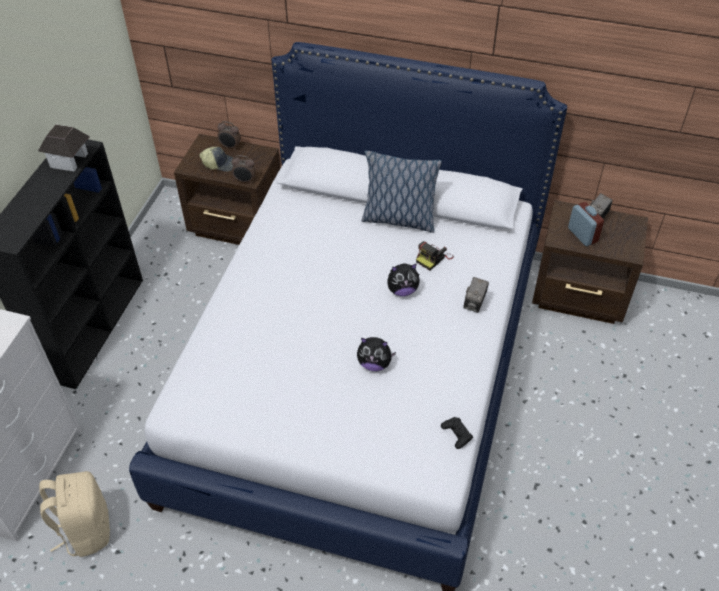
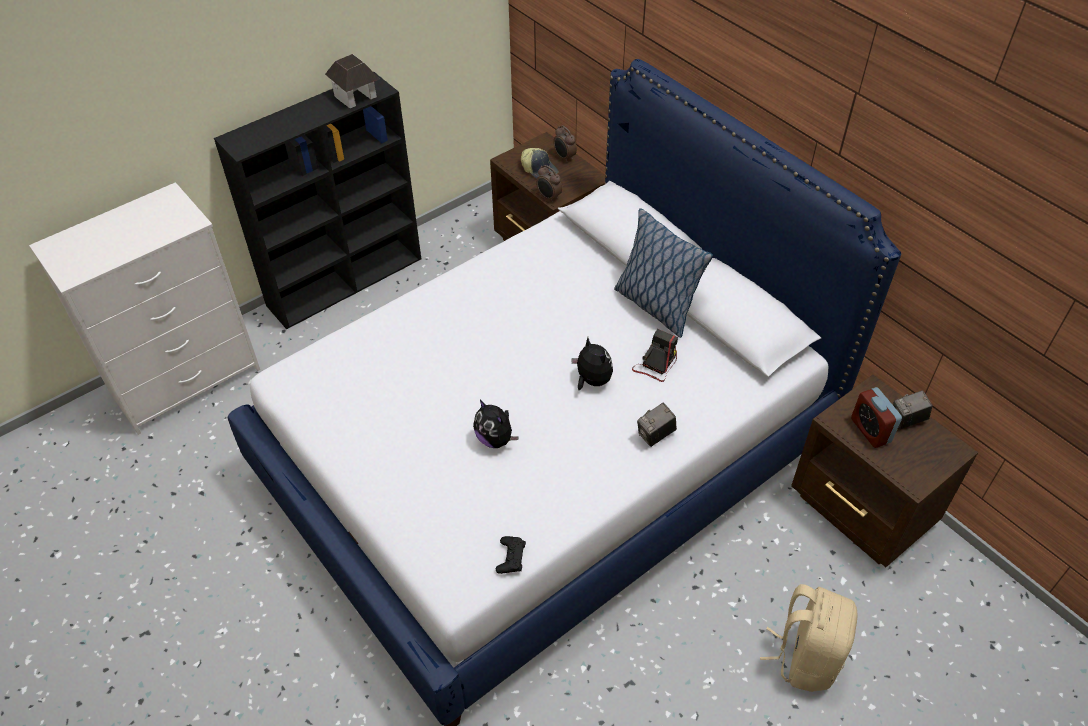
camera: 35 degrees right, 0 degrees up
beige backpack [39,471,110,557] -> beige backpack moved to [760,584,857,692]
plush toy [387,263,420,296] -> plush toy turned 150 degrees counterclockwise [571,338,613,390]
camera [416,241,454,271] -> camera turned 135 degrees clockwise [632,329,678,382]
alarm clock [568,202,604,246] -> alarm clock turned 150 degrees clockwise [851,387,902,448]

